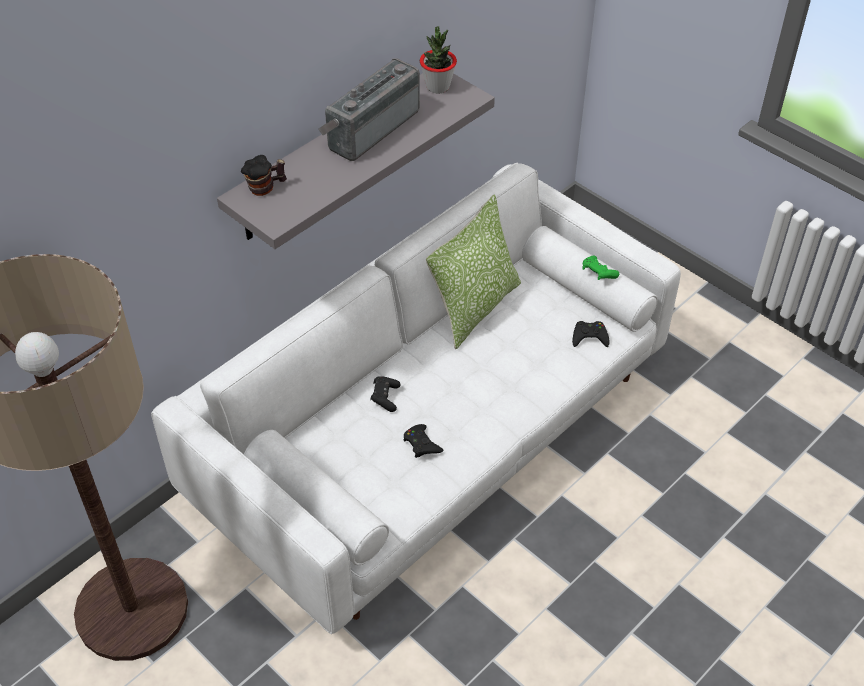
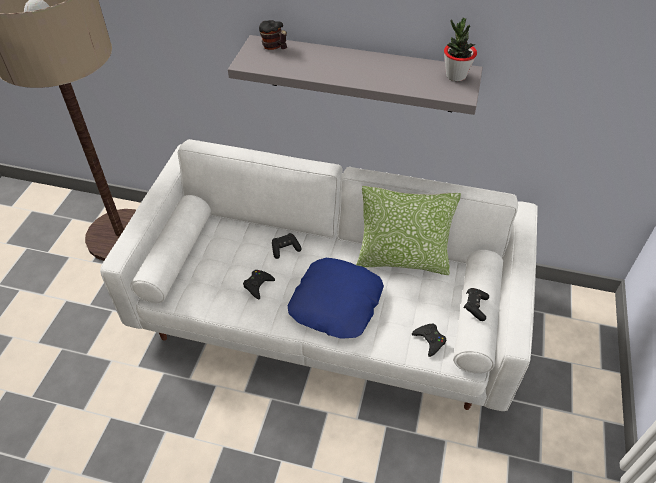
camera: 60 degrees right, 0 degrees up
radio [318,58,420,161] -> none
green game controller [582,256,619,280] -> black game controller [463,288,489,321]
none -> blue pillow [288,258,384,339]

